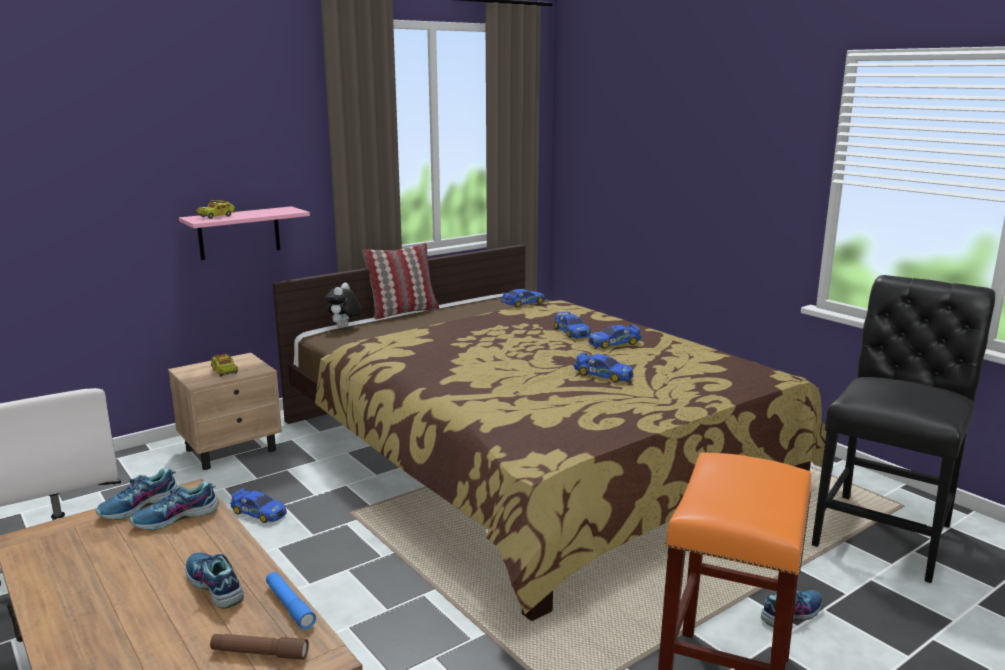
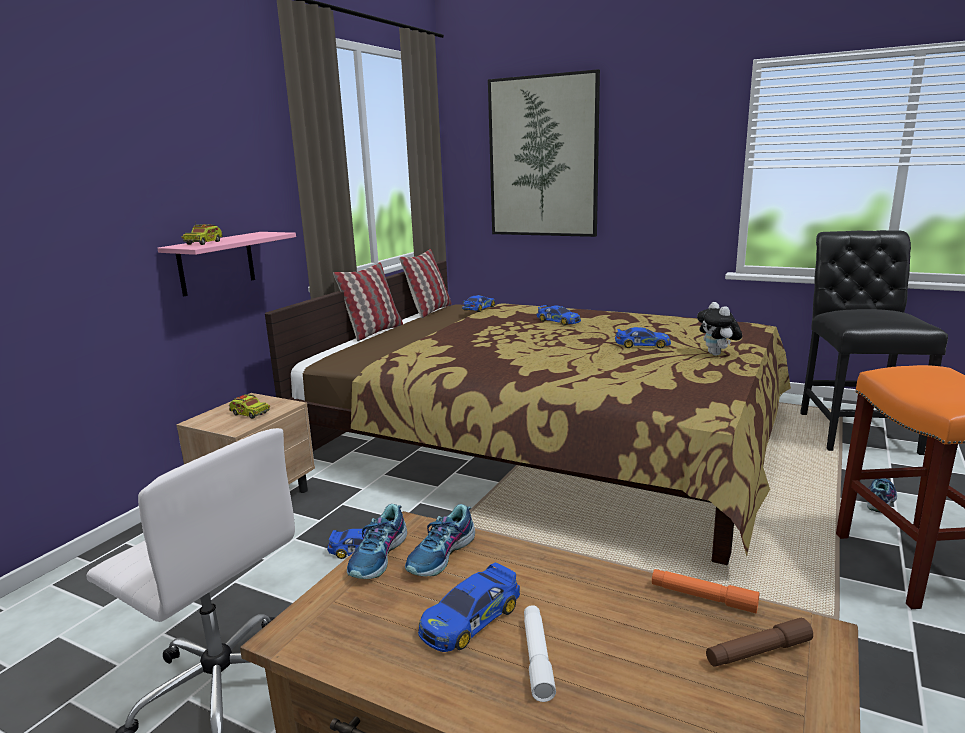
camera: 25 degrees left, 0 degrees up
shoe [185,552,244,609] -> none
blue flashlight [266,572,316,629] -> orange flashlight [652,569,759,613]
plush toy [325,283,361,328] -> plush toy moved to [697,302,742,356]
toy car [588,325,642,349] -> toy car moved to [418,562,520,652]
none -> pillow [399,249,451,318]
none -> picture [488,69,600,237]
none -> white flashlight [524,605,556,702]

